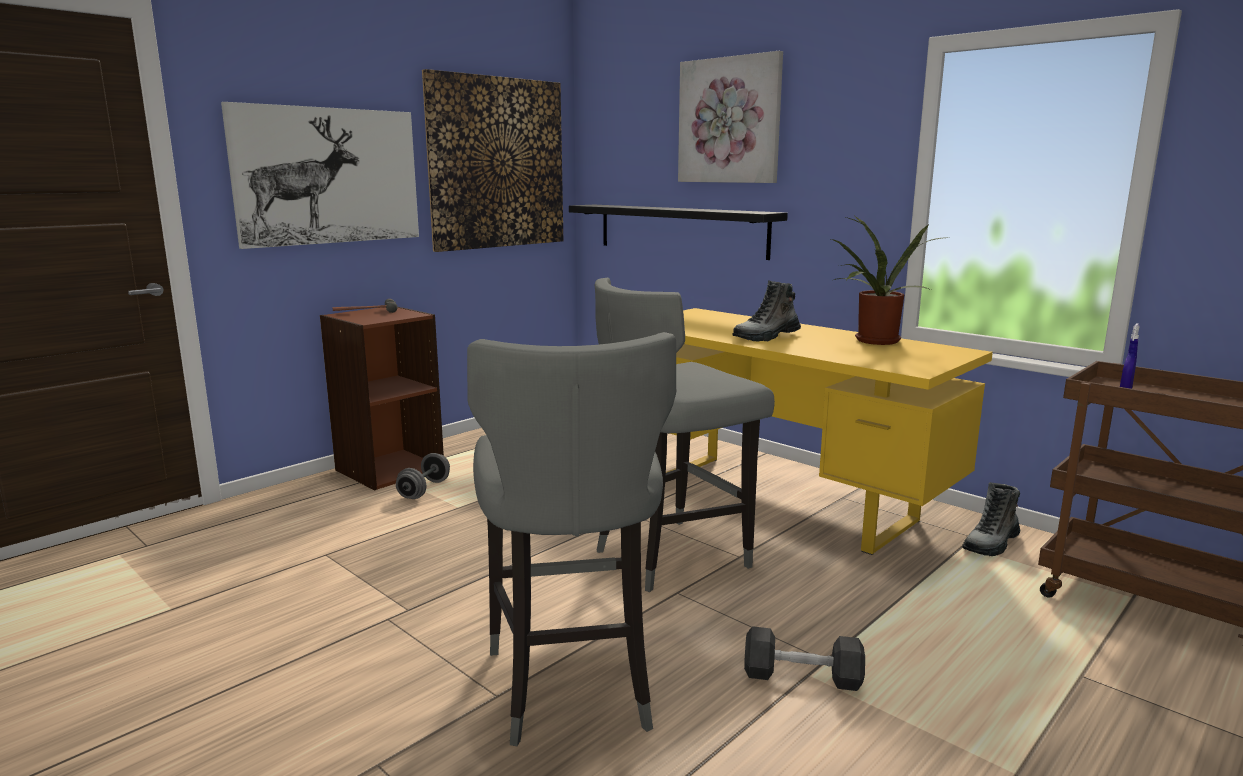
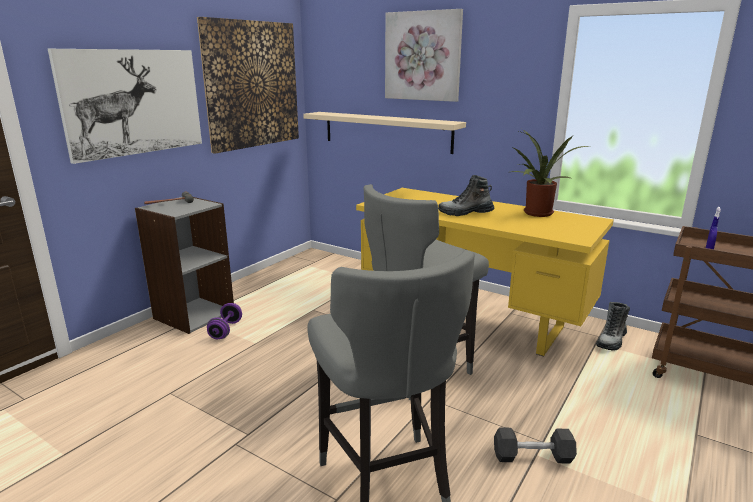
camera: 10 degrees left, 5 degrees up
brown bookcase [320,307,444,490] -> grey bookcase [135,197,234,334]
grey dumbbell [396,453,450,499] -> purple dumbbell [207,303,242,339]
black shelf [569,205,788,260] -> beige shelf [303,112,466,154]
boot [733,280,801,342] -> boot turned 45 degrees clockwise [438,175,494,216]

